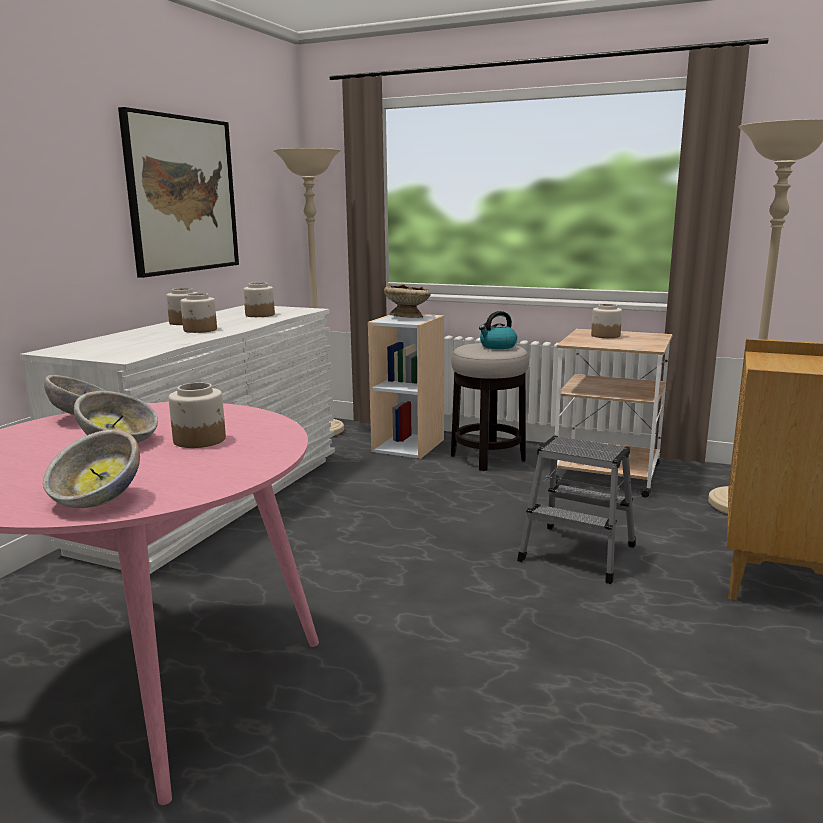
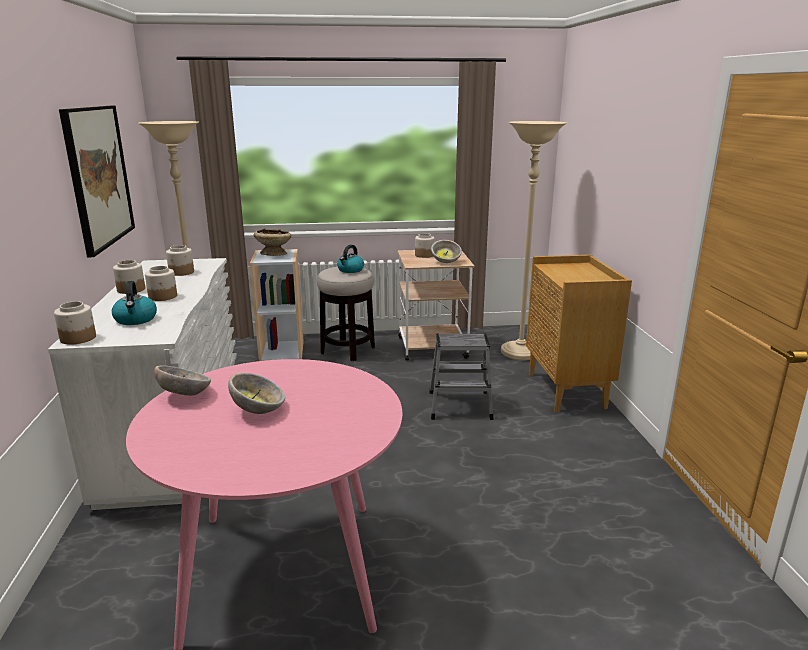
camera: 30 degrees left, 5 degrees up
bowl [43,430,140,508] -> bowl moved to [431,240,462,263]
jar [169,382,226,448] -> jar moved to [54,301,96,345]
none -> kettle [112,281,157,325]

